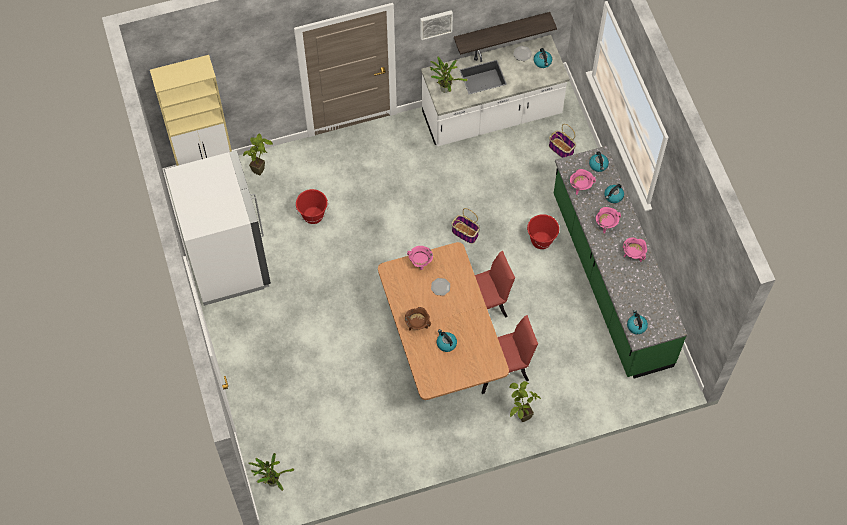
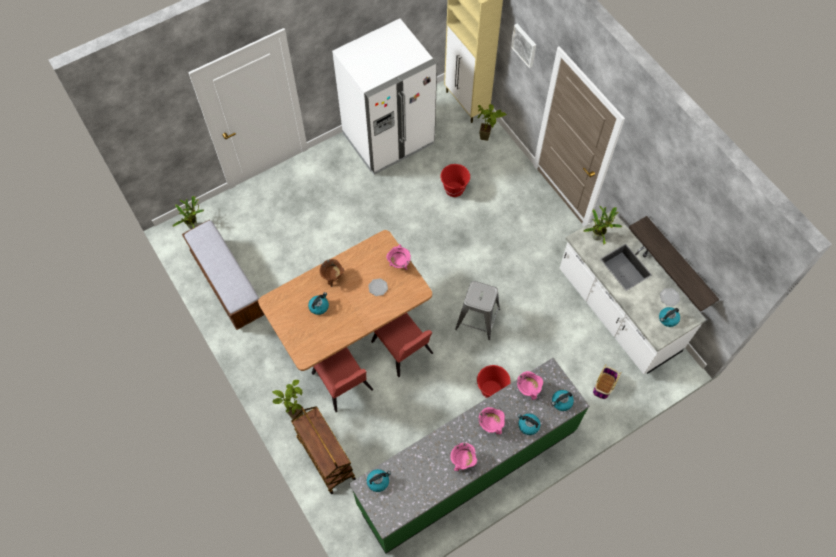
camera: 75 degrees right, 0 degrees up
picture [420,10,453,40] -> picture moved to [511,24,536,68]
basket [451,208,480,244] -> grey stool [455,281,500,340]
none -> bench [182,220,265,330]
none -> brown cart [291,406,356,494]

